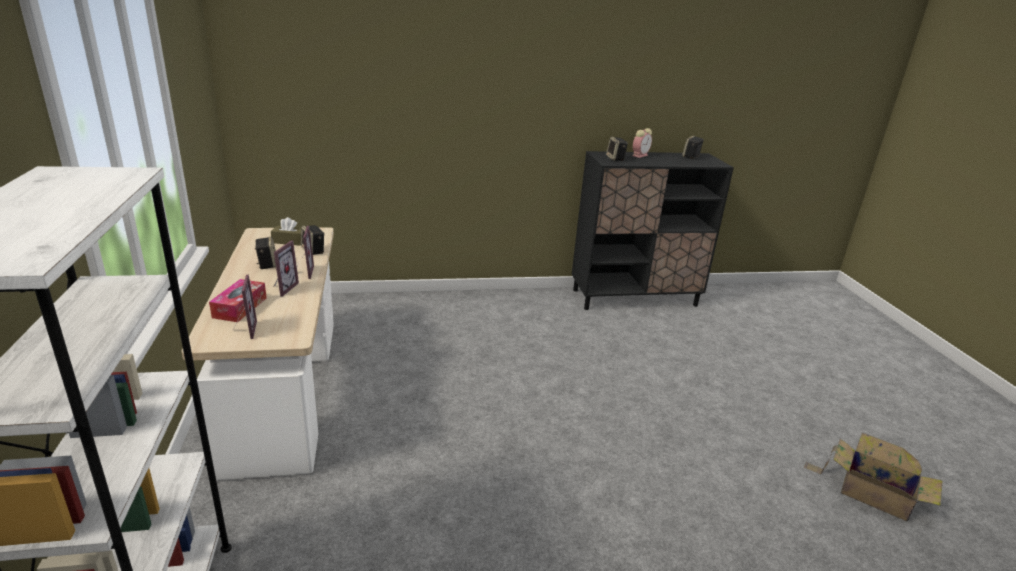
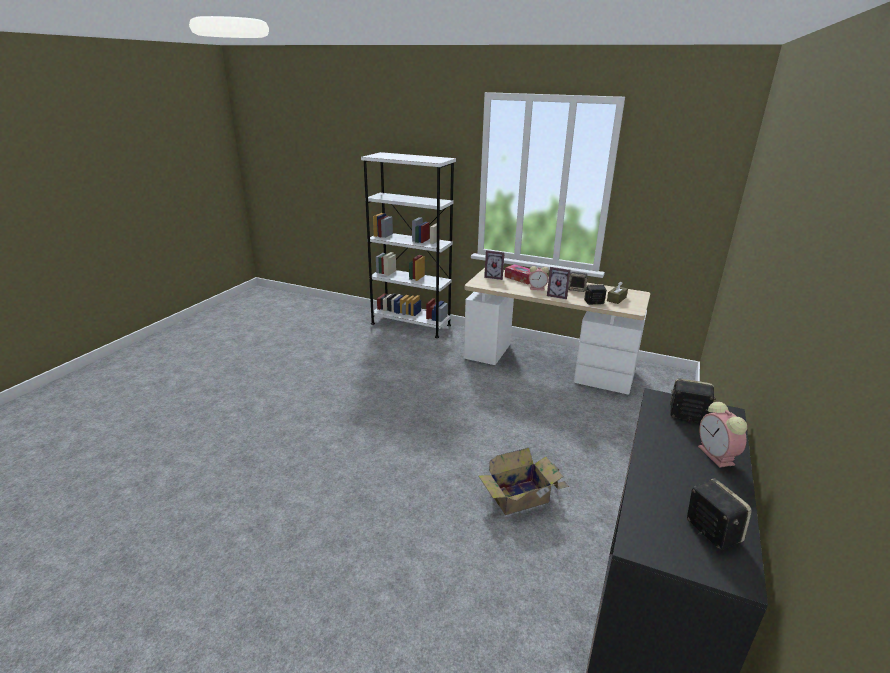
camera: 125 degrees right, 0 degrees up
picture frame [274,240,299,297] -> alarm clock [529,266,549,291]
cardboard box [804,432,943,521] -> cardboard box moved to [479,448,569,515]

